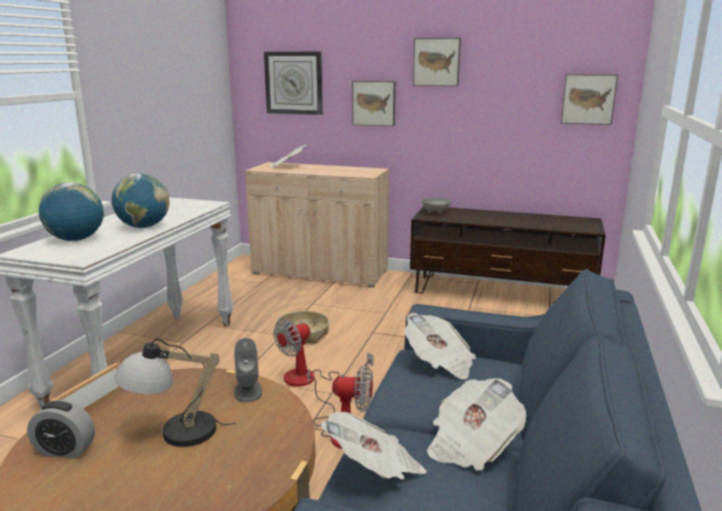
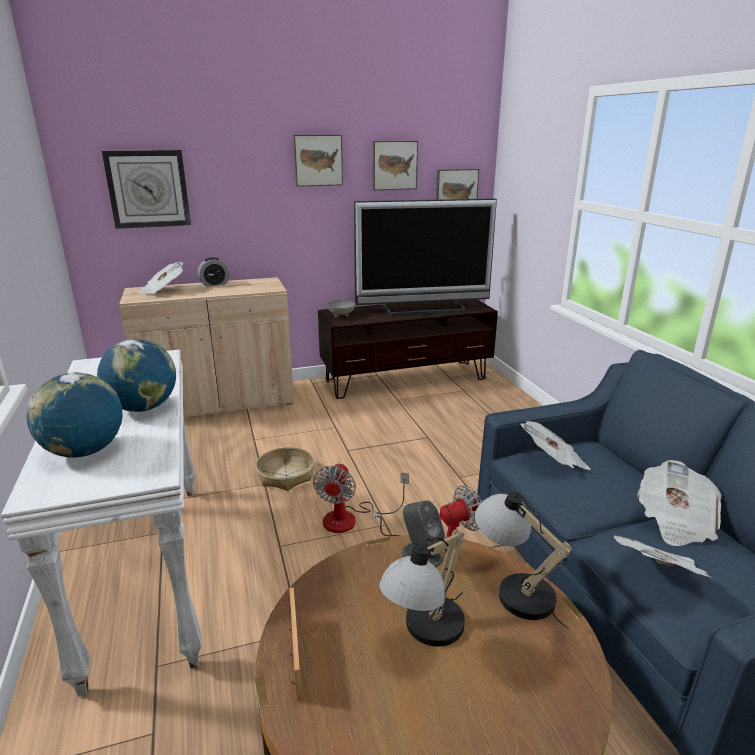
camera: 35 degrees left, 5 degrees up
alarm clock [27,400,95,459] -> alarm clock moved to [198,257,229,287]
picture [352,81,396,126] -> picture moved to [372,141,418,190]
none -> television [354,198,497,316]
none -> table lamp [475,491,572,629]

